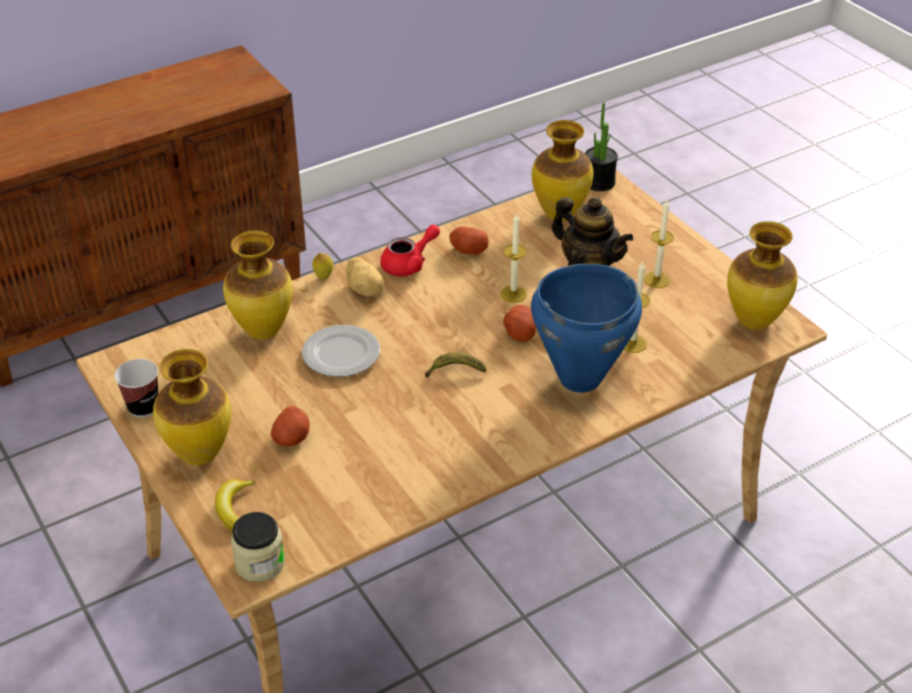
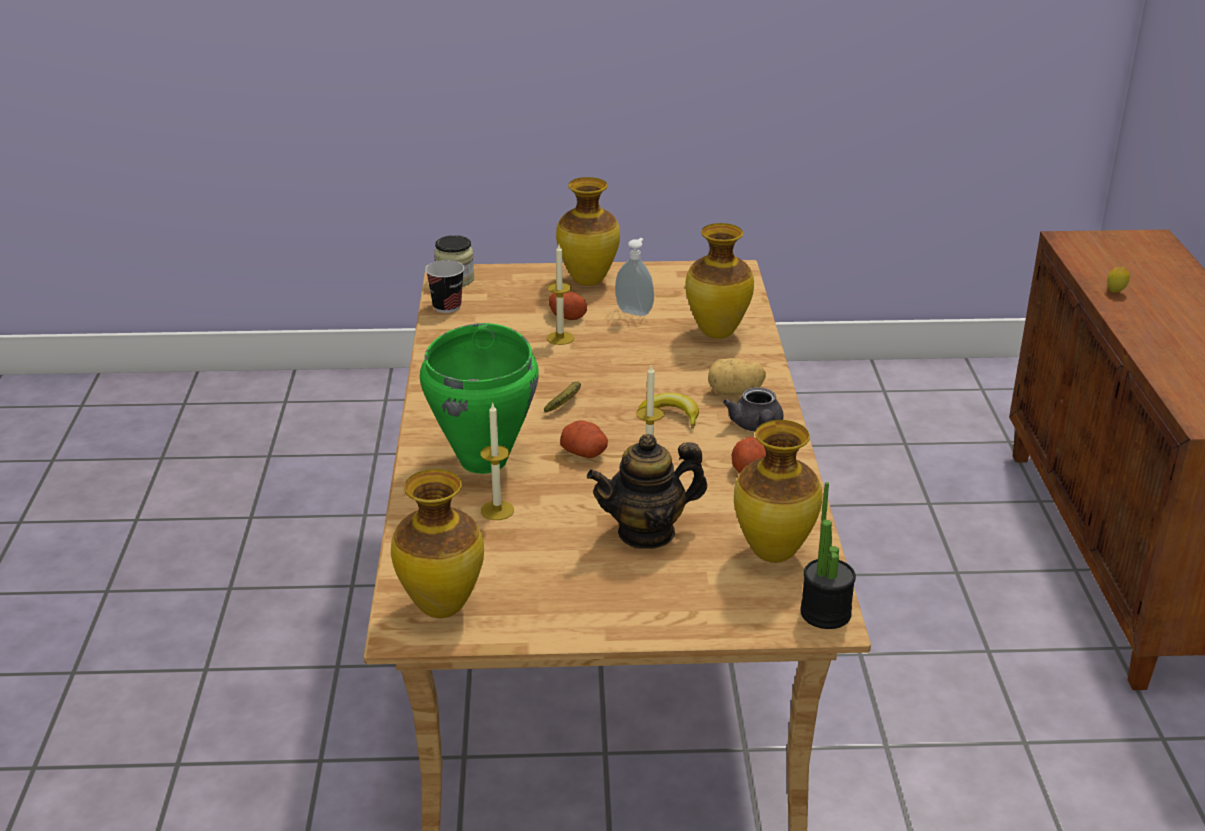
camera: 120 degrees right, 10 degrees down
cup [114,359,158,418] -> cup moved to [425,260,464,313]
banana [215,479,256,531] -> banana moved to [638,393,699,428]
plate [302,325,380,377] -> none
lemon [312,253,333,280] -> lemon moved to [1107,266,1130,293]
red teapot [380,225,440,276] -> grey teapot [723,387,784,431]
blue cooking pot [531,264,642,393] -> green cooking pot [420,323,539,474]
candle [644,200,674,288] -> candle moved to [547,244,574,345]
none -> soap dispenser [615,238,654,316]

